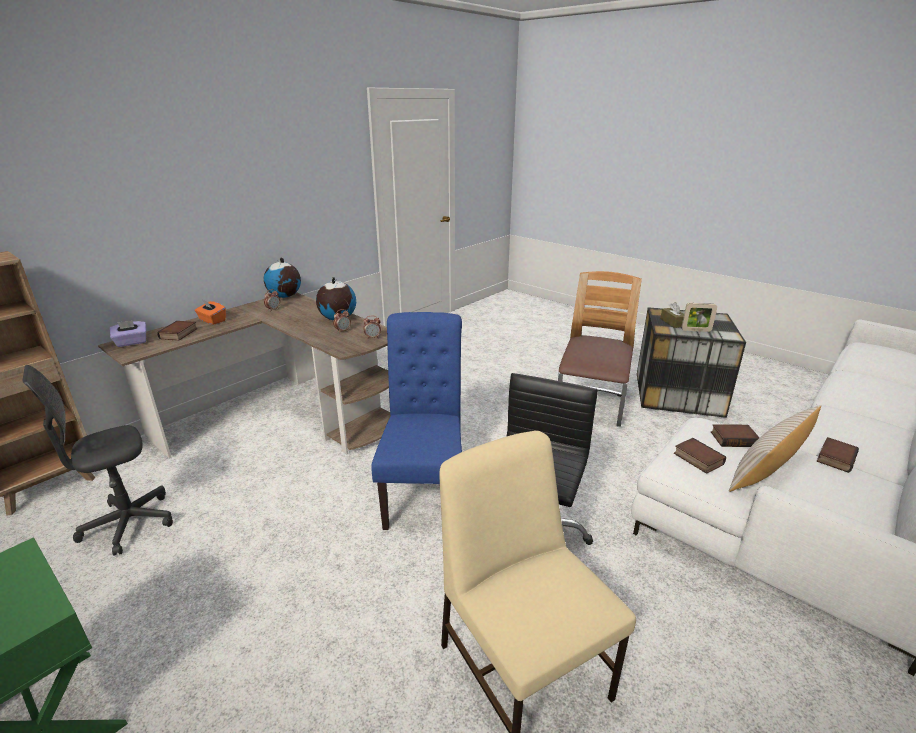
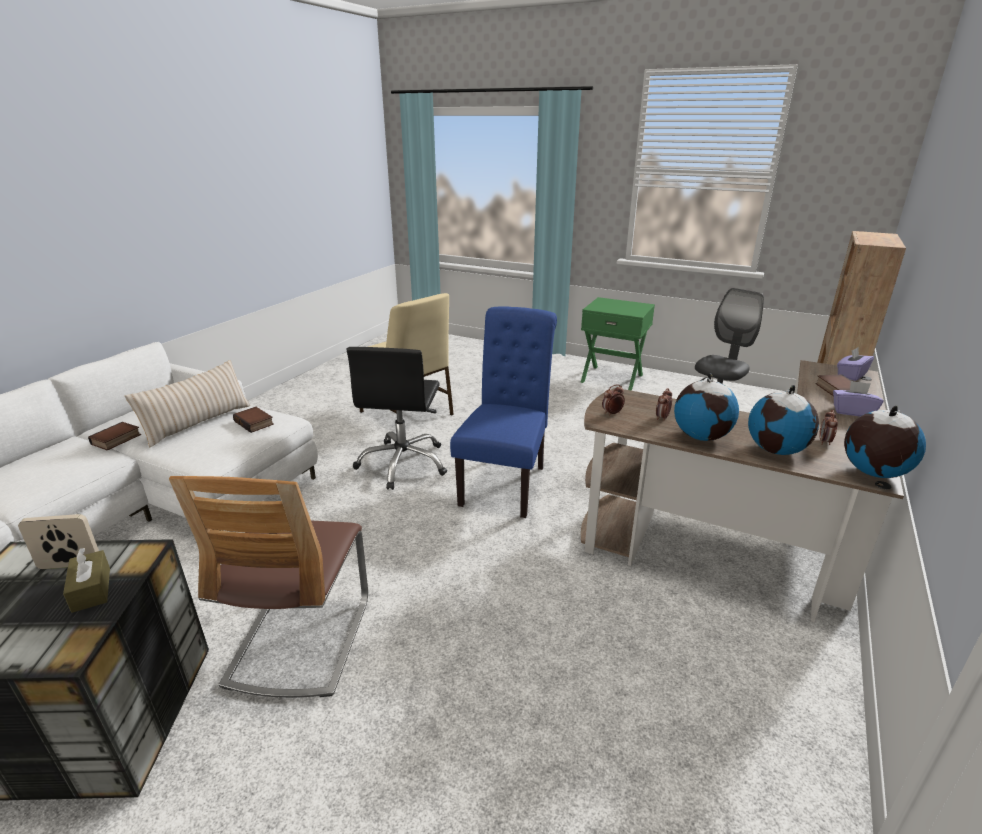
camera: 165 degrees right, 0 degrees up
orange tissue box [195,300,226,325] -> purple tissue box [833,381,884,417]
blue chair [371,312,462,530] -> blue chair turned 150 degrees counterclockwise [450,306,557,518]
book [711,424,759,447] -> none
none -> globe [748,385,819,455]

